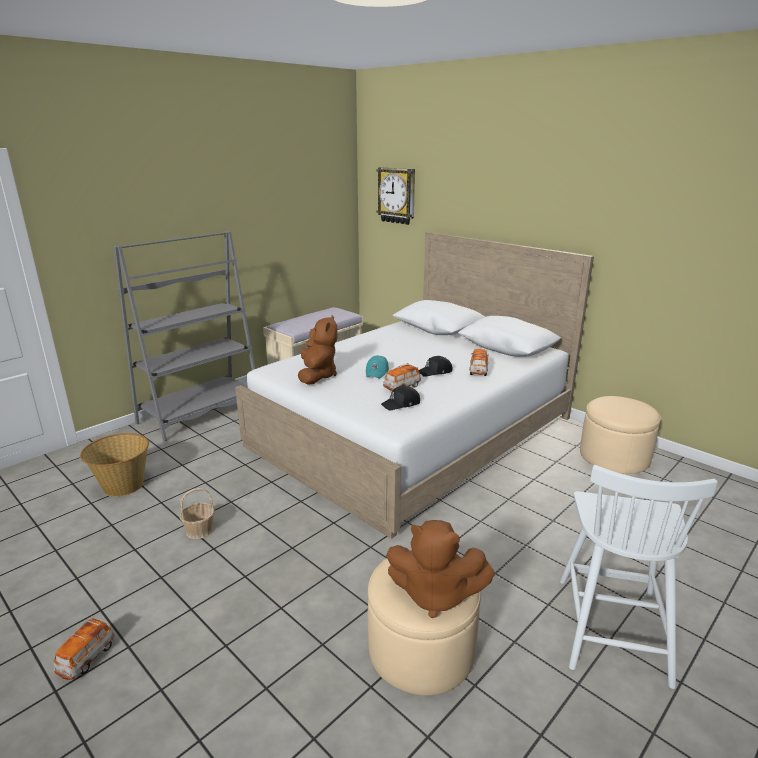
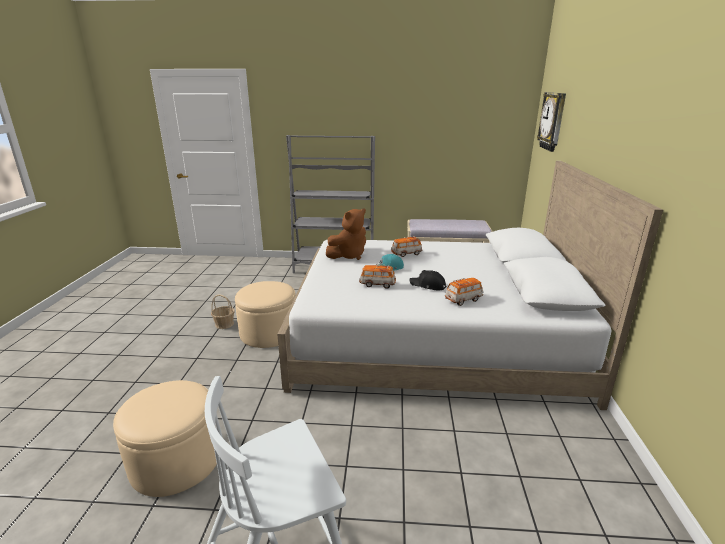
camera: 50 degrees right, 0 degrees up
toy car [53,618,115,680] -> toy car moved to [391,236,422,257]
basket [80,433,149,497] -> none
black cap [381,386,420,411] -> none
brown plush toy [386,520,495,618] -> none
beige ottoman [580,396,661,474] -> beige ottoman moved to [235,281,296,348]

